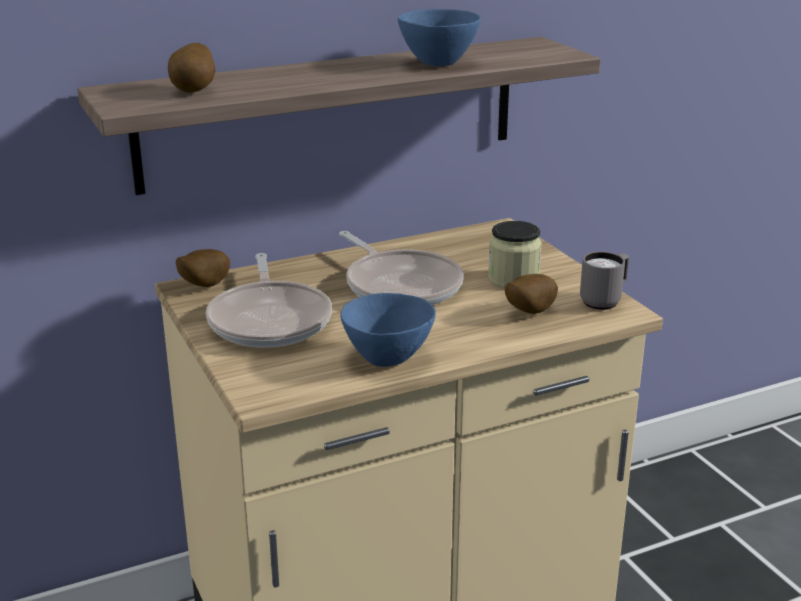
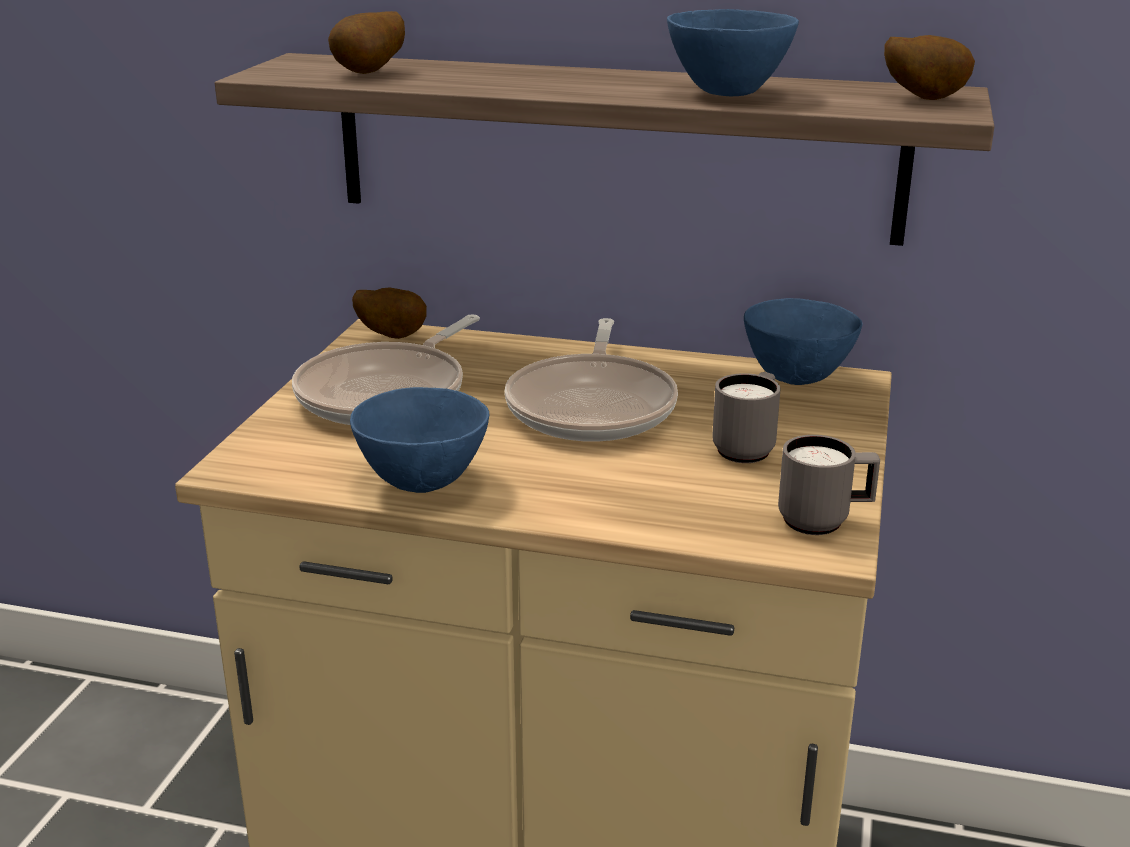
camera: 40 degrees right, 0 degrees up
jar [488,221,542,288] -> grey mug [712,372,781,463]
potato [505,274,558,314] -> potato moved to [884,35,975,100]
none -> blue bowl [744,298,863,385]

